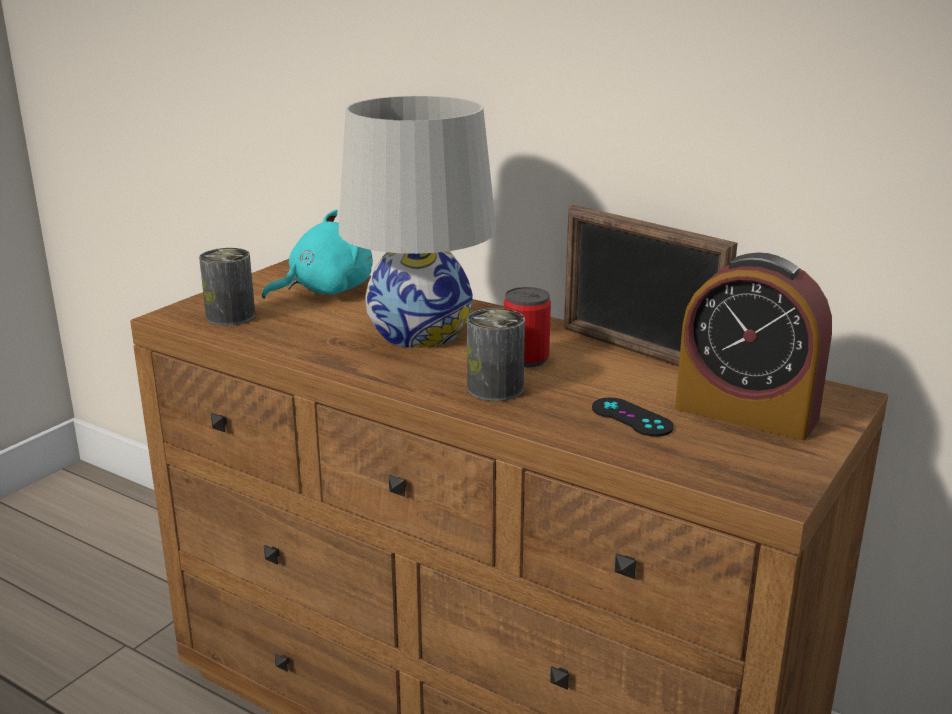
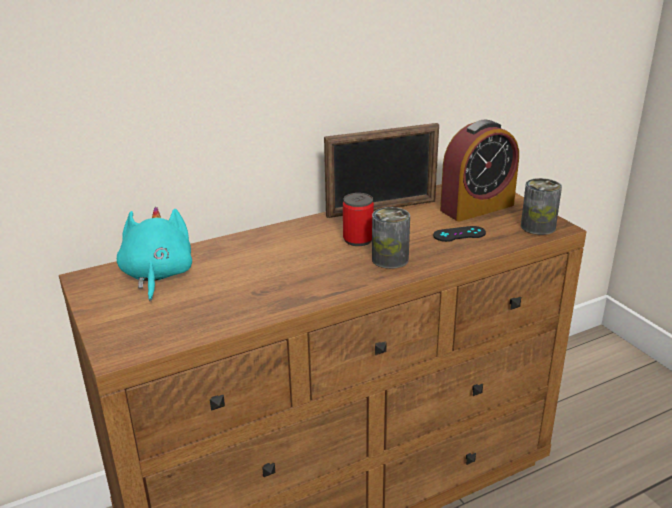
camera: 60 degrees left, 5 degrees up
can [199,248,255,326] -> can moved to [521,178,562,235]
white table lamp [339,96,496,348] -> none

